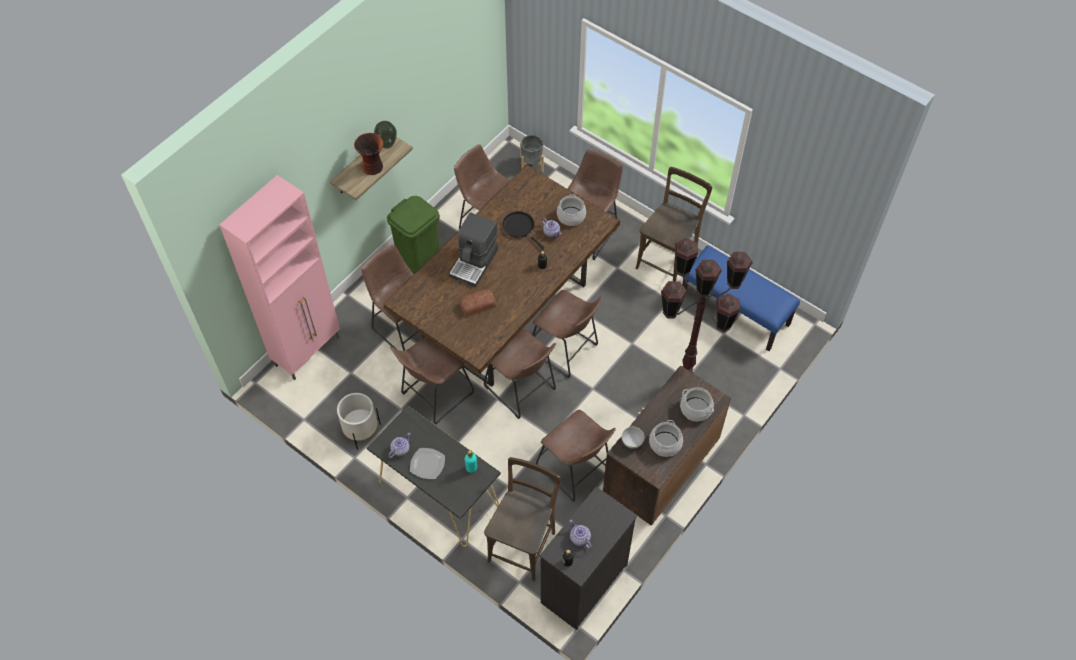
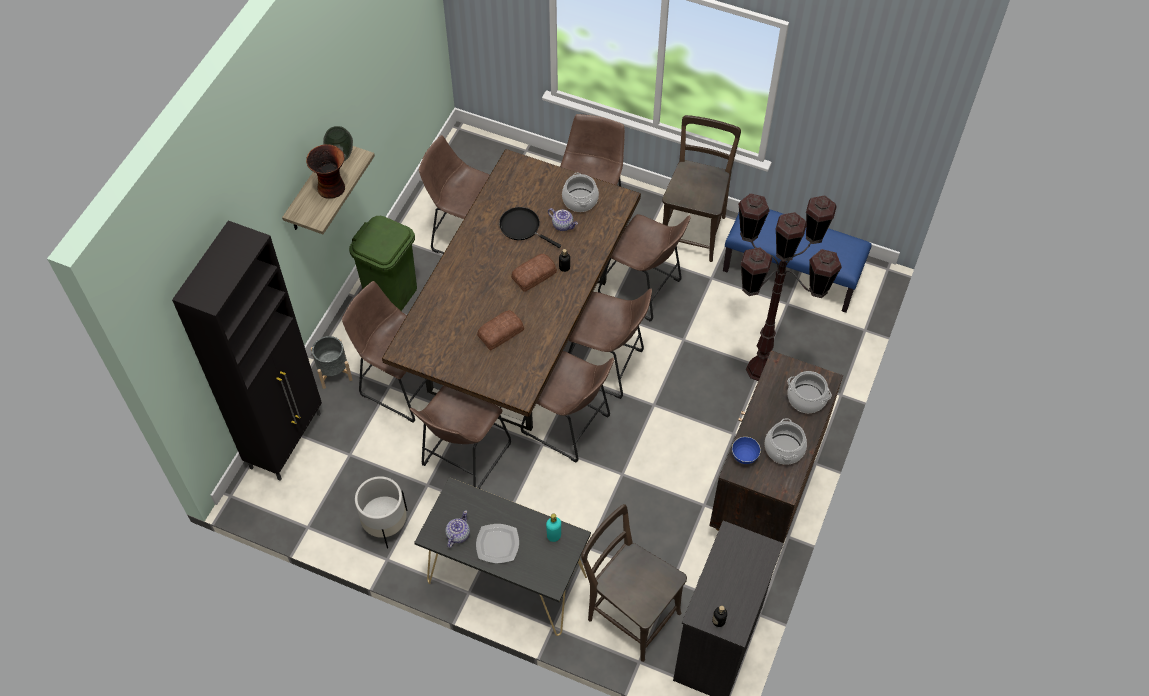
camera: 15 degrees left, 0 degrees up
pink cabinet [219,175,340,380] -> black cabinet [172,221,322,481]
coffee machine [449,212,498,287] -> none
brown chair [484,457,561,581] -> brown chair turned 60 degrees counterclockwise [581,504,687,662]
grey planter [520,135,544,172] -> grey planter moved to [311,336,353,389]
brown stool [536,410,616,502] -> brown stool moved to [598,214,691,322]
teapot [570,520,592,549] -> none
grey bowl [622,427,645,449] -> blue bowl [732,437,761,464]
none -> bread [511,254,557,292]

